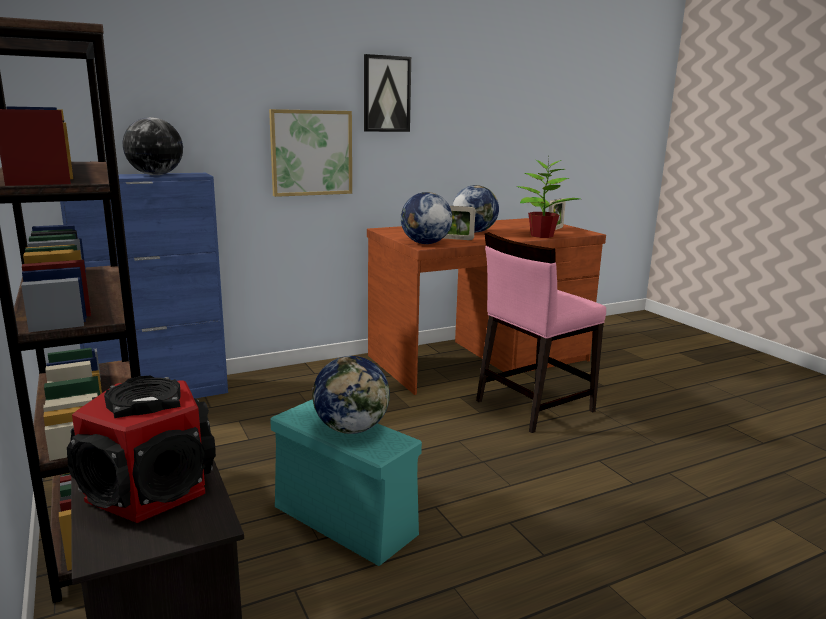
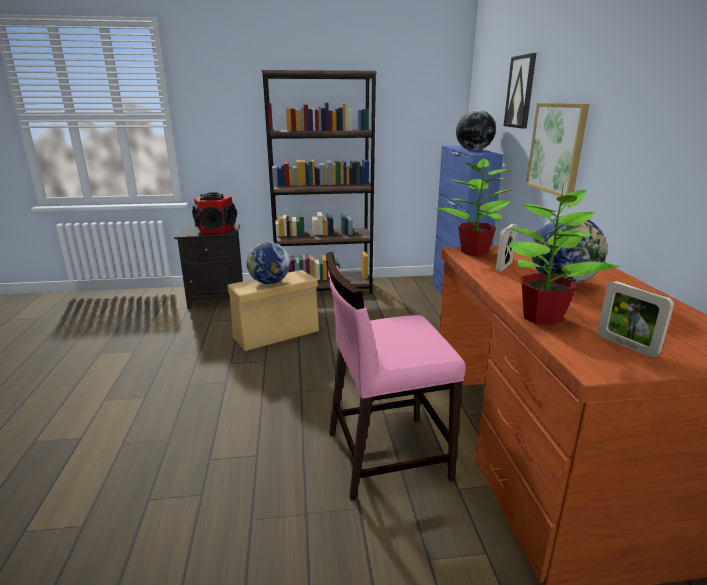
camera: 110 degrees right, 5 degrees up
turquoise storage box [270,399,422,566] -> beige storage box [228,270,319,351]
picture [364,54,411,132] -> picture moved to [504,53,536,129]
globe [401,192,453,244] -> potted plant [436,159,514,256]
pink chair [476,232,606,433] -> pink chair turned 90 degrees counterclockwise [326,251,466,501]

